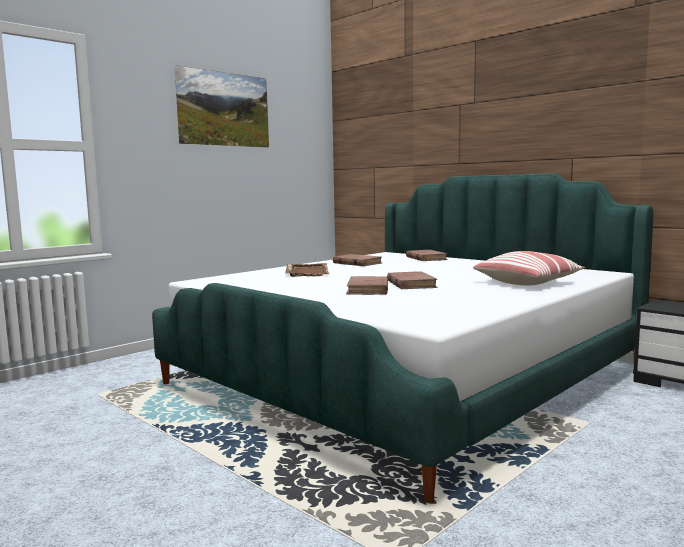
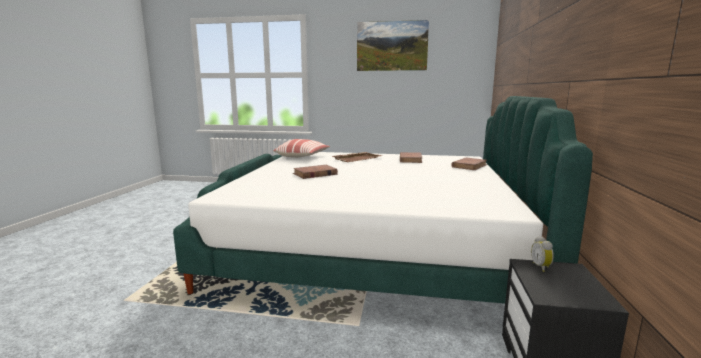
camera: 55 degrees right, 5 degrees up
brown book [387,271,438,289] -> none
pillow [473,251,585,285] -> pillow moved to [273,139,330,158]
none -> alarm clock [531,236,554,272]

